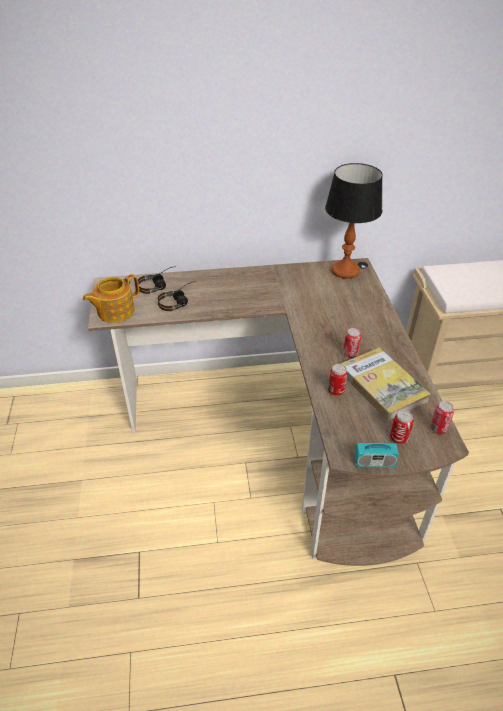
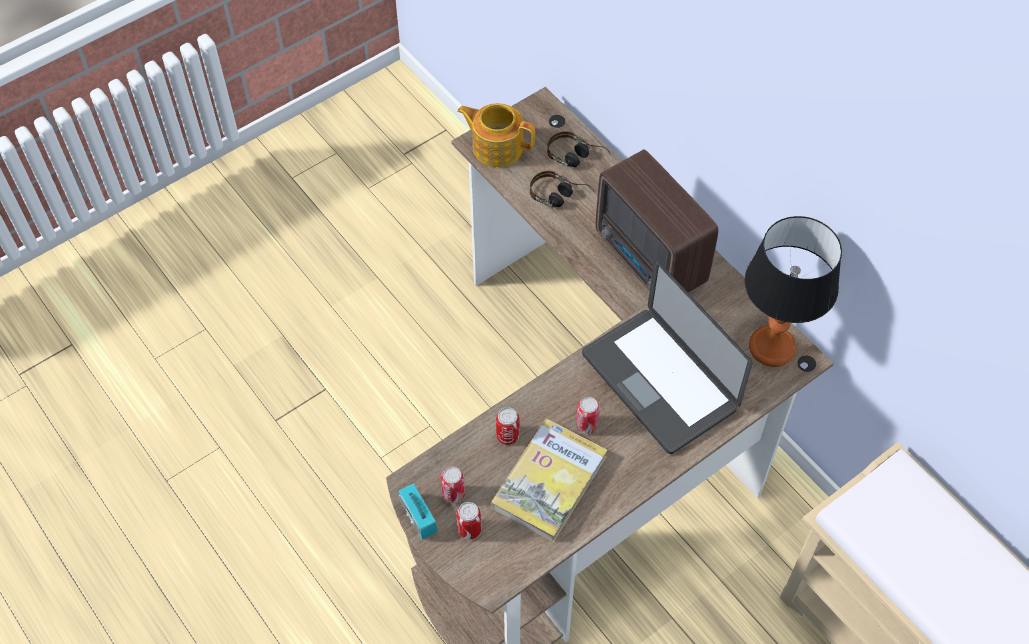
camera: 60 degrees right, 15 degrees up
can [430,401,454,434] -> can moved to [441,467,465,504]
none -> laptop [582,260,752,454]
none -> radio [596,149,718,293]

